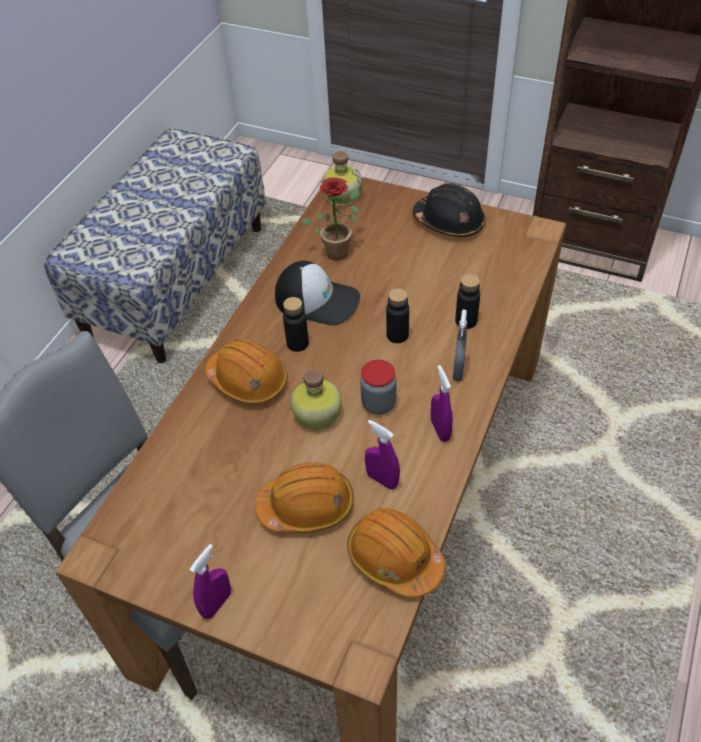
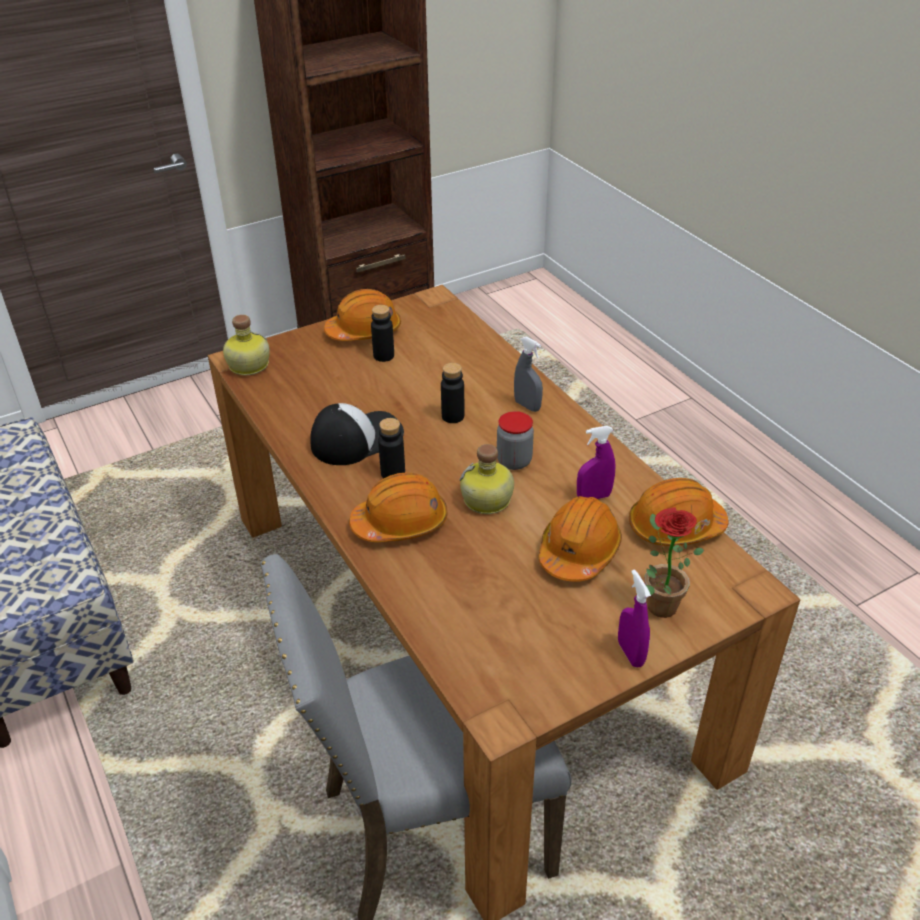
camera: 55 degrees left, 10 degrees down
potted plant [301,177,359,260] -> potted plant moved to [645,508,704,618]
black hard hat [413,183,486,237] -> orange hard hat [324,289,401,341]
purple spray bottle [431,365,453,442] -> none
black bottle [455,274,480,329] -> black bottle moved to [371,305,394,362]

